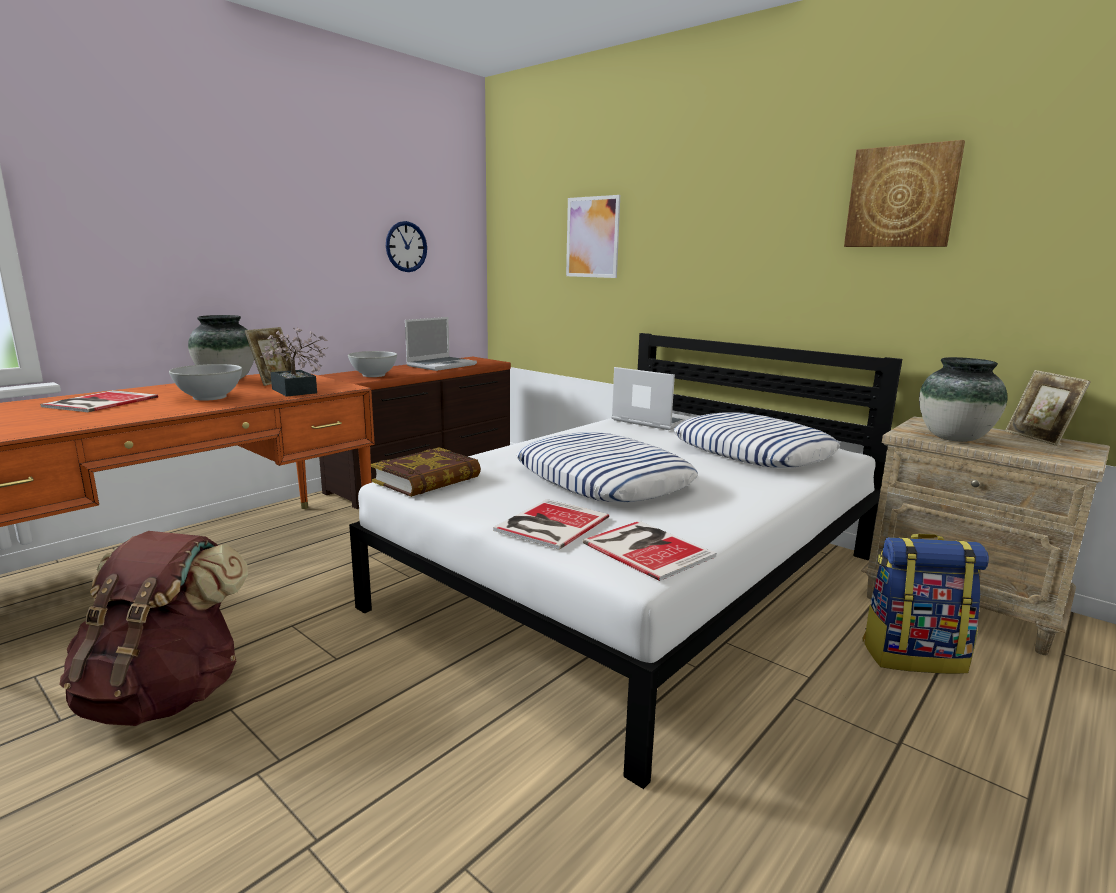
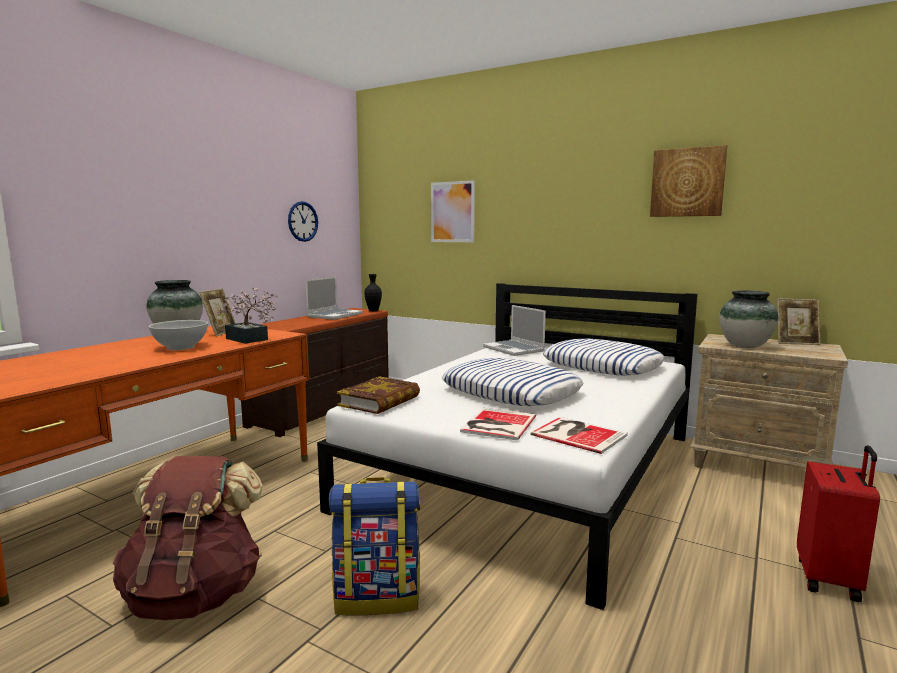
camera: 10 degrees left, 5 degrees down
book [40,390,158,412] -> none
white bowl [348,351,397,377] -> none
laptop [611,367,693,430] -> laptop turned 150 degrees counterclockwise [483,305,546,356]
backpack [863,533,989,674] -> backpack moved to [329,477,420,615]
picture frame [1005,370,1091,446] -> picture frame turned 60 degrees counterclockwise [777,298,821,345]
none -> black vase [364,274,382,311]
none -> red suitcase [797,446,880,602]

